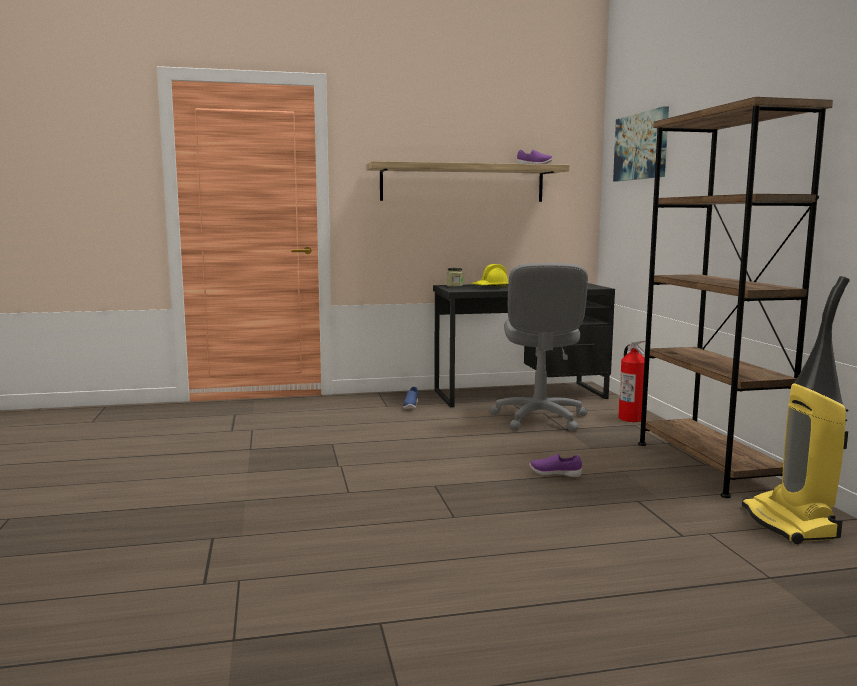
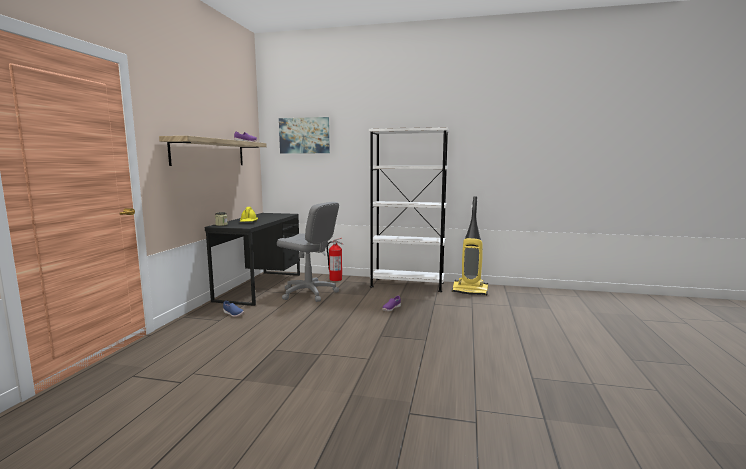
camera: 65 degrees left, 0 degrees up
brown bookcase [638,97,833,498] -> white bookcase [369,127,449,292]

